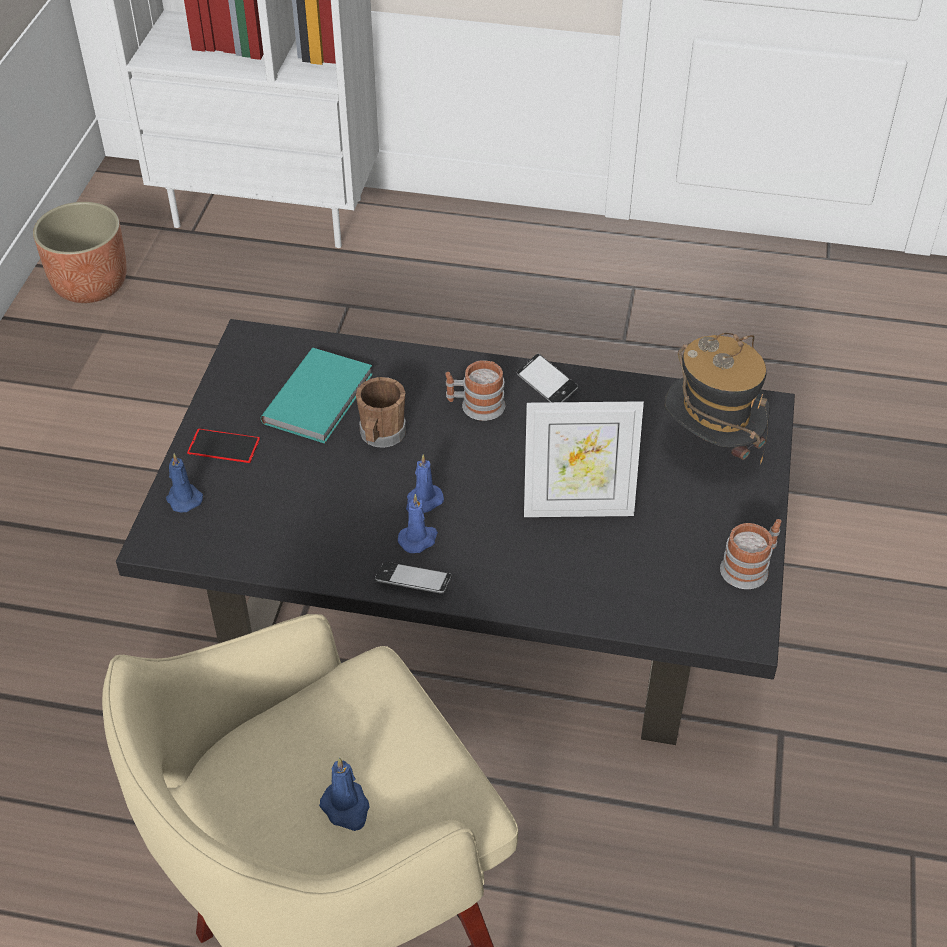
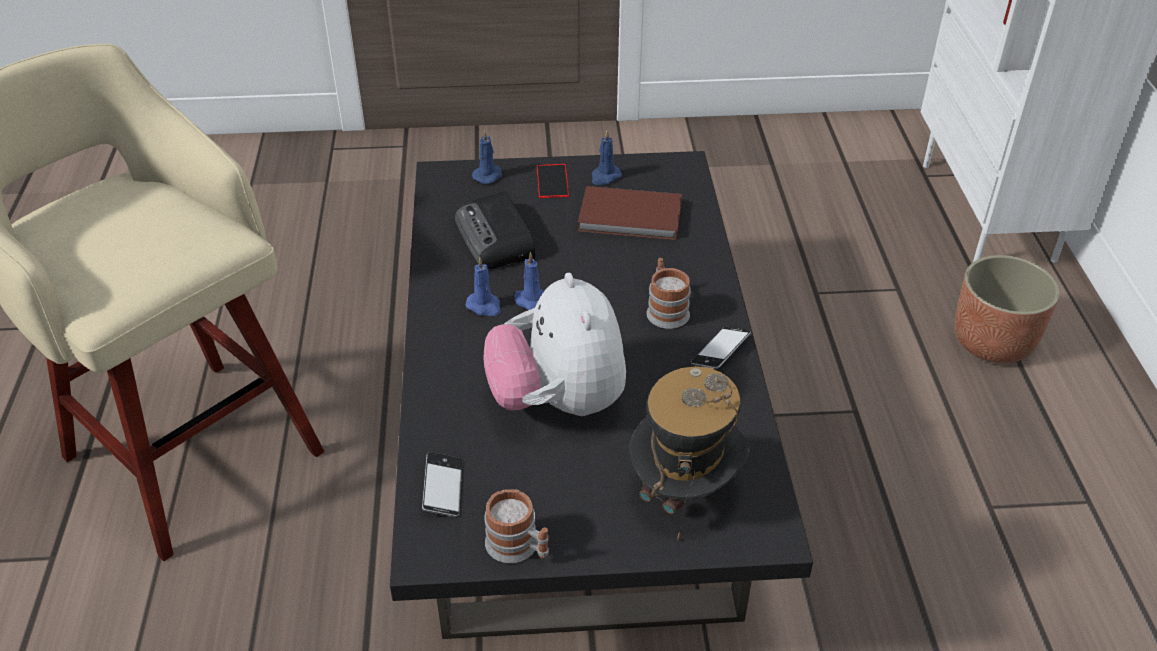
camera: 75 degrees right, 5 degrees down
planter [33,202,127,303] -> planter moved to [955,255,1060,364]
turquoise book [261,348,373,444] -> brown book [578,186,682,240]
blue candle [319,757,370,831] -> blue candle moved to [592,130,622,185]
brown mug [356,377,406,448] -> none
phone [375,562,451,594] -> phone moved to [422,452,462,517]
picture frame [524,401,644,517] -> plush toy [484,273,626,416]
none -> radio [455,191,535,269]

